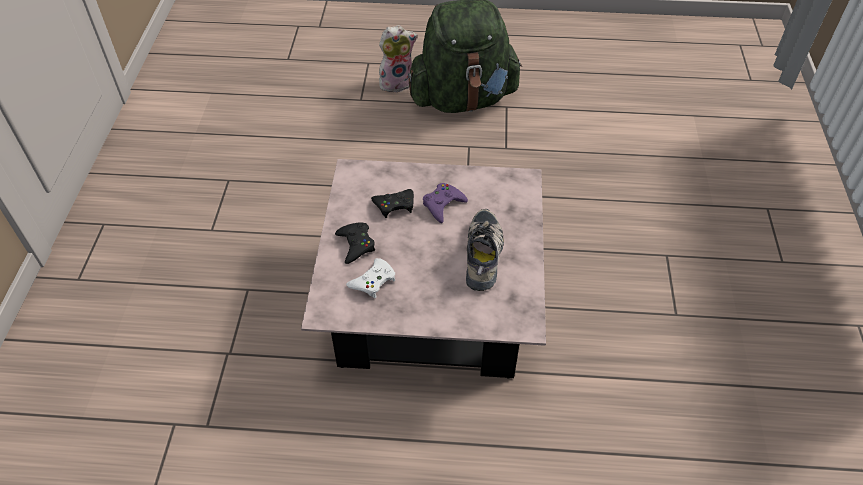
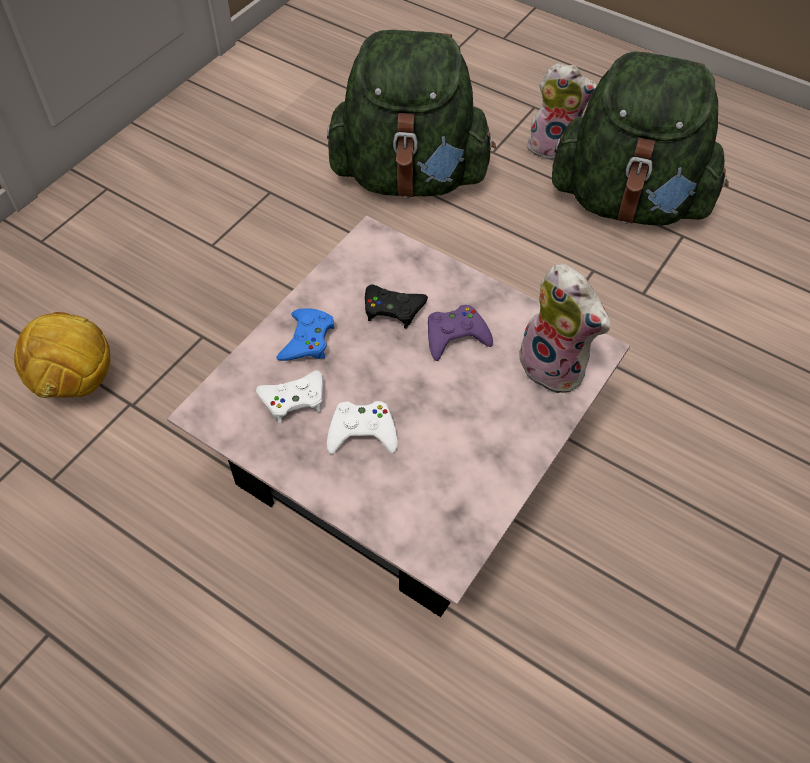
camera: 30 degrees right, 5 degrees up
black game controller [335,222,375,264] -> blue game controller [276,308,334,361]
shoe [466,209,504,291] -> none
none -> football [14,312,110,398]
none -> green backpack [327,30,496,198]
none -> white game controller [327,401,398,454]
none -> plush toy [517,264,610,394]

